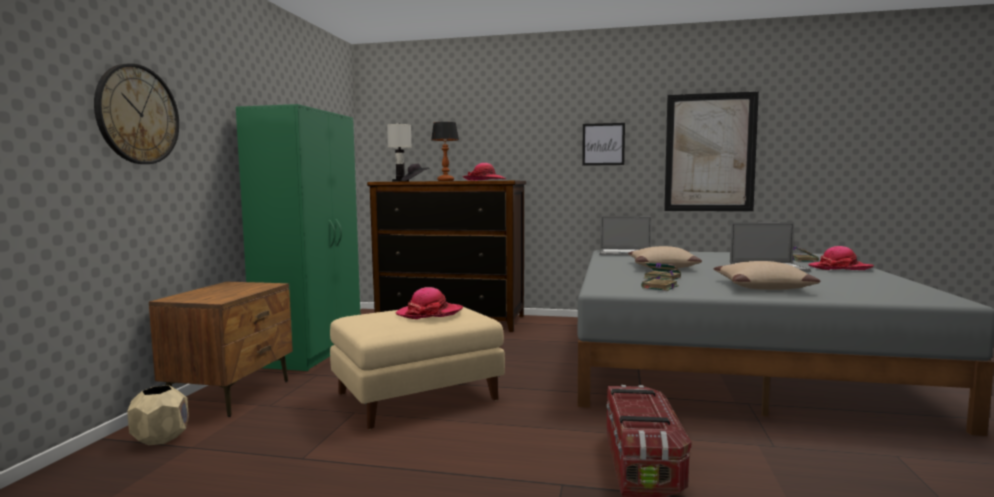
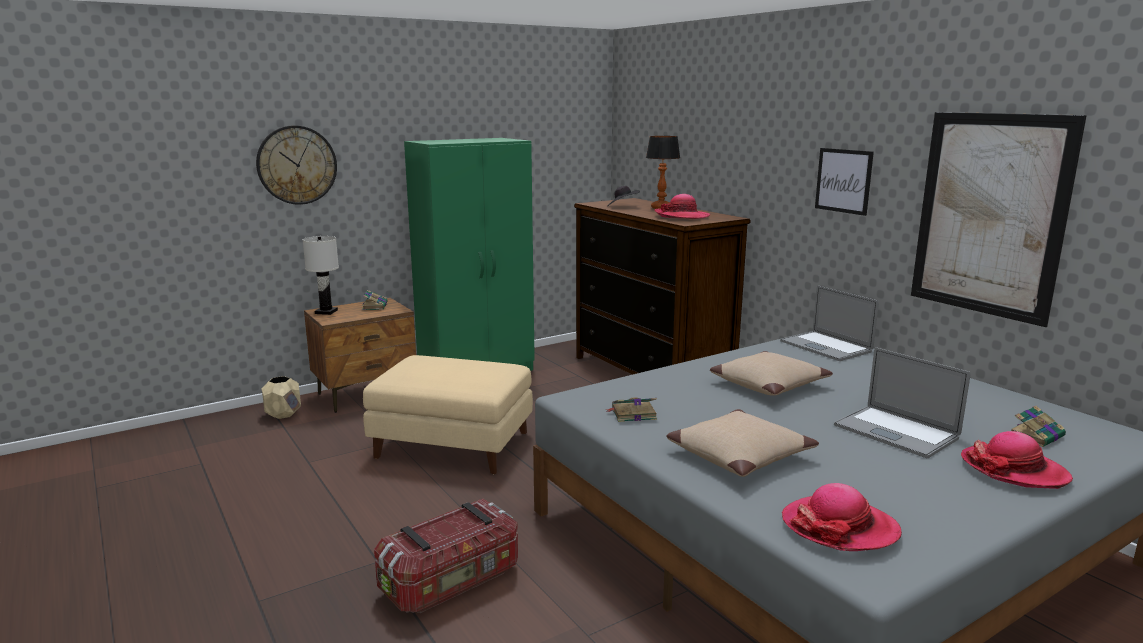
camera: 45 degrees right, 10 degrees up
white table lamp [387,124,412,182] -> white table lamp moved to [302,236,339,315]
hat [396,287,463,319] -> hat moved to [782,483,902,551]
book [644,262,681,280] -> book moved to [362,290,388,310]

